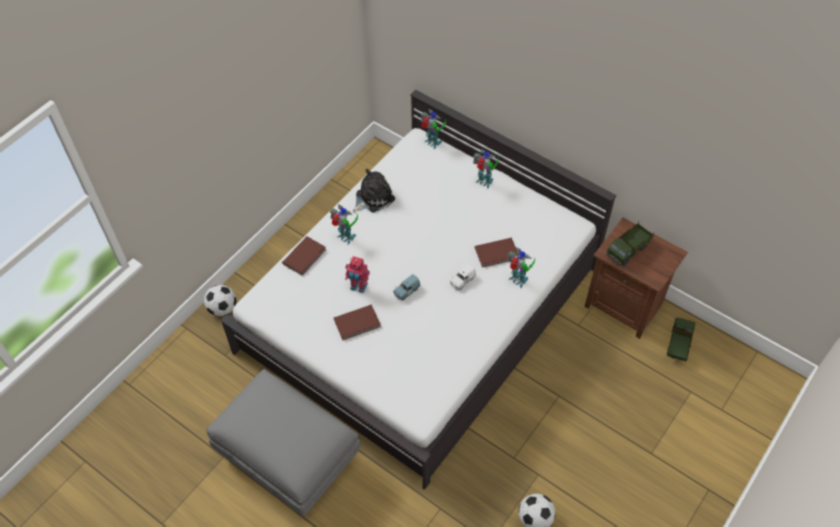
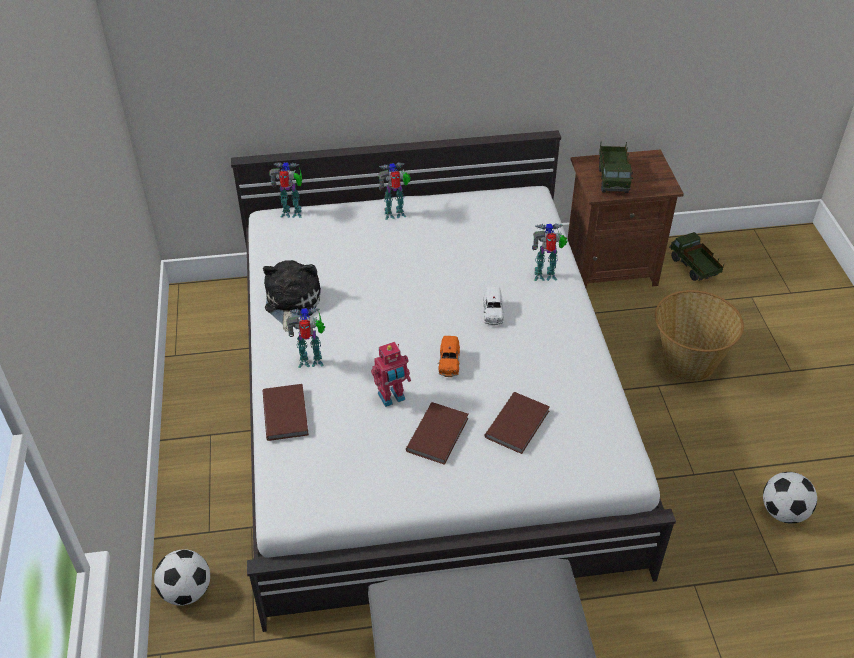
camera: 45 degrees left, 10 degrees down
blue toy car [393,274,421,301] -> orange toy car [438,336,460,377]
brown book [475,238,519,268] -> brown book moved to [485,392,550,454]
none -> basket [655,290,744,381]

